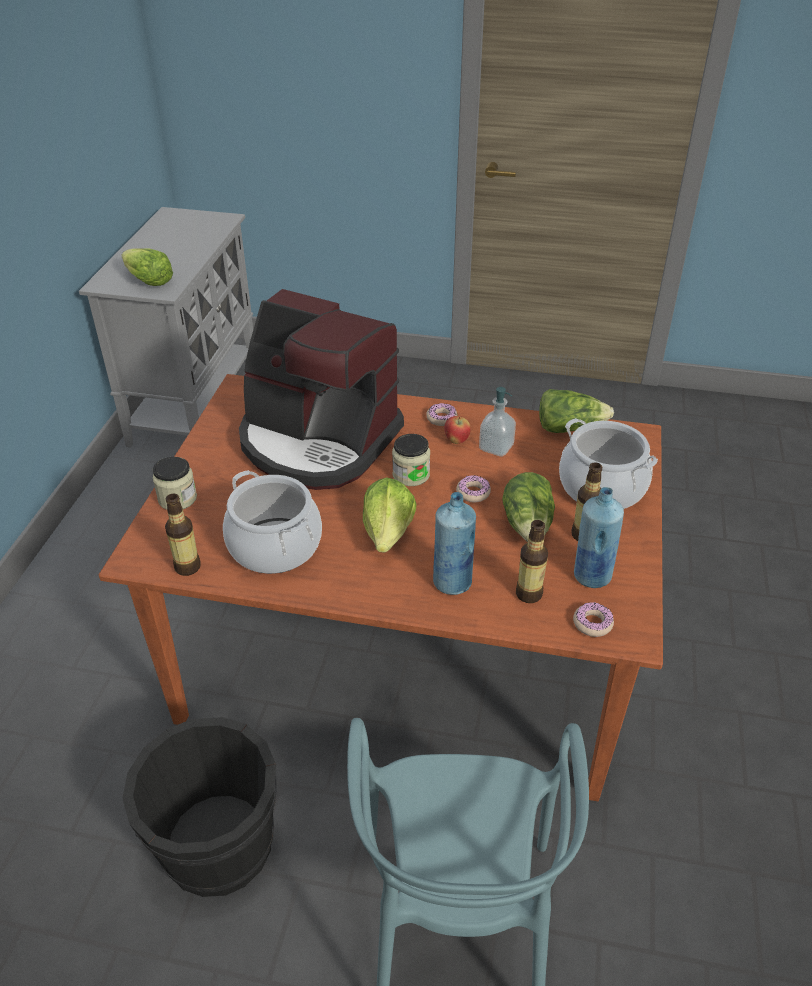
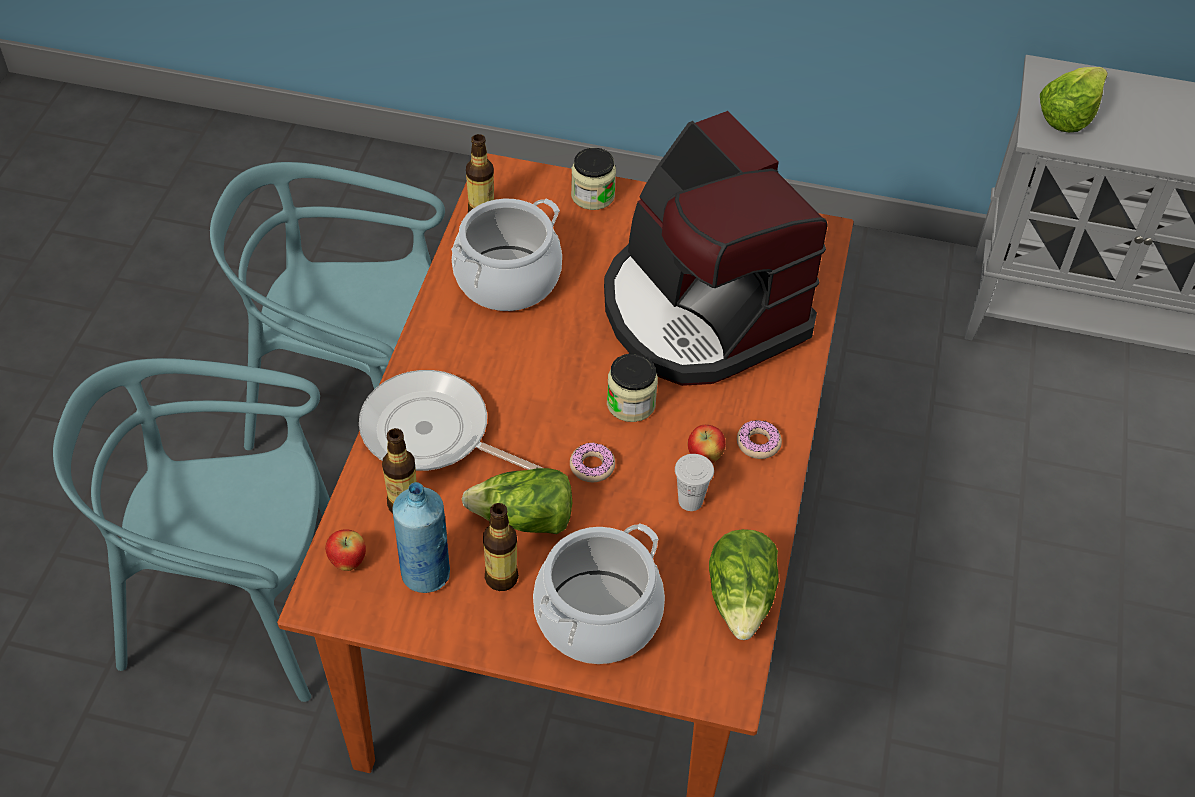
camera: 90 degrees right, 10 degrees up
black bucket [122,717,277,897] -> turquoise chair [210,162,445,450]
coffee machine [239,289,404,490] -> coffee machine turned 60 degrees counterclockwise [604,111,828,386]
lettuce [363,477,417,553] -> none
blue bottle [433,492,476,595] -> frying pan [359,370,543,471]
soap dispenser [479,387,516,457] -> white cup [675,454,714,511]
donut [573,602,614,637] -> apple [325,529,366,571]

